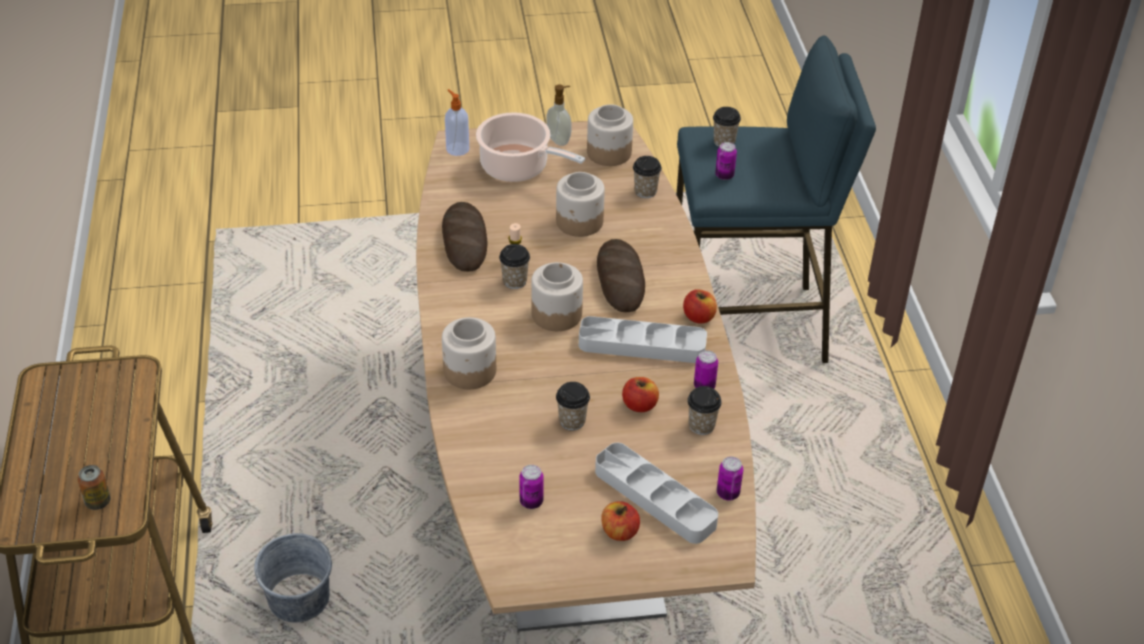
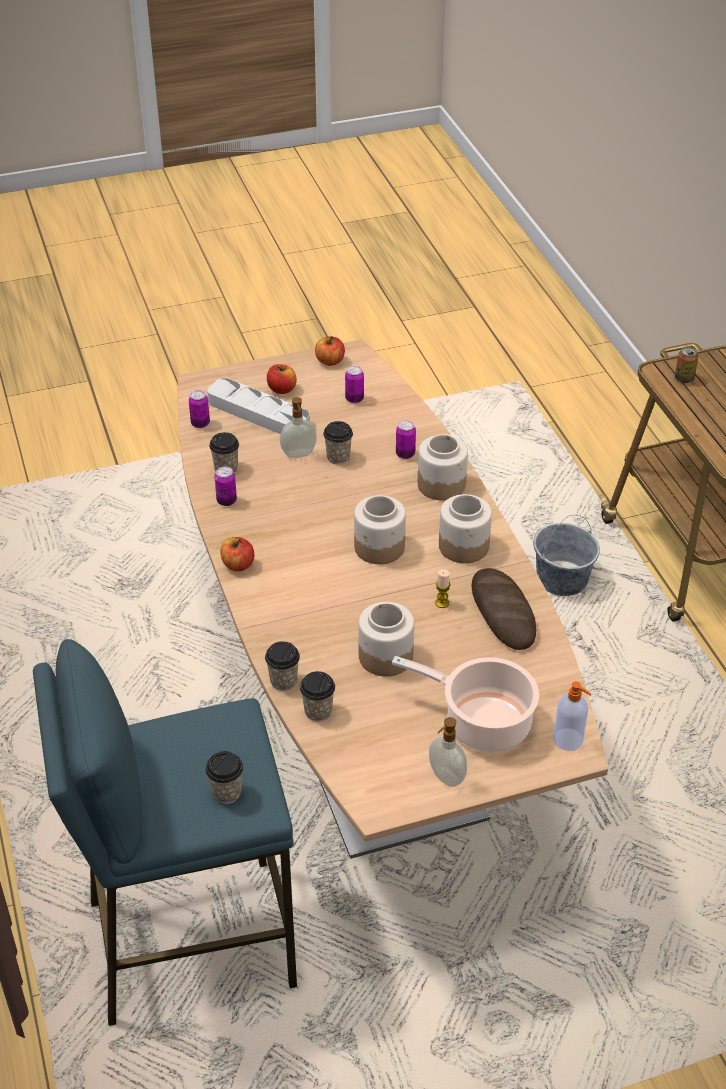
camera: 170 degrees right, 0 degrees up
cup [499,244,530,289] -> cup moved to [265,641,300,691]
grey tray [579,316,707,363] -> none
jar [587,104,633,166] -> jar moved to [439,494,492,563]
bread [597,239,645,312] -> none
apple [622,377,659,412] -> apple moved to [315,336,345,366]
can [715,142,737,180] -> can moved to [396,420,416,459]
none -> soap dispenser [280,397,317,458]

